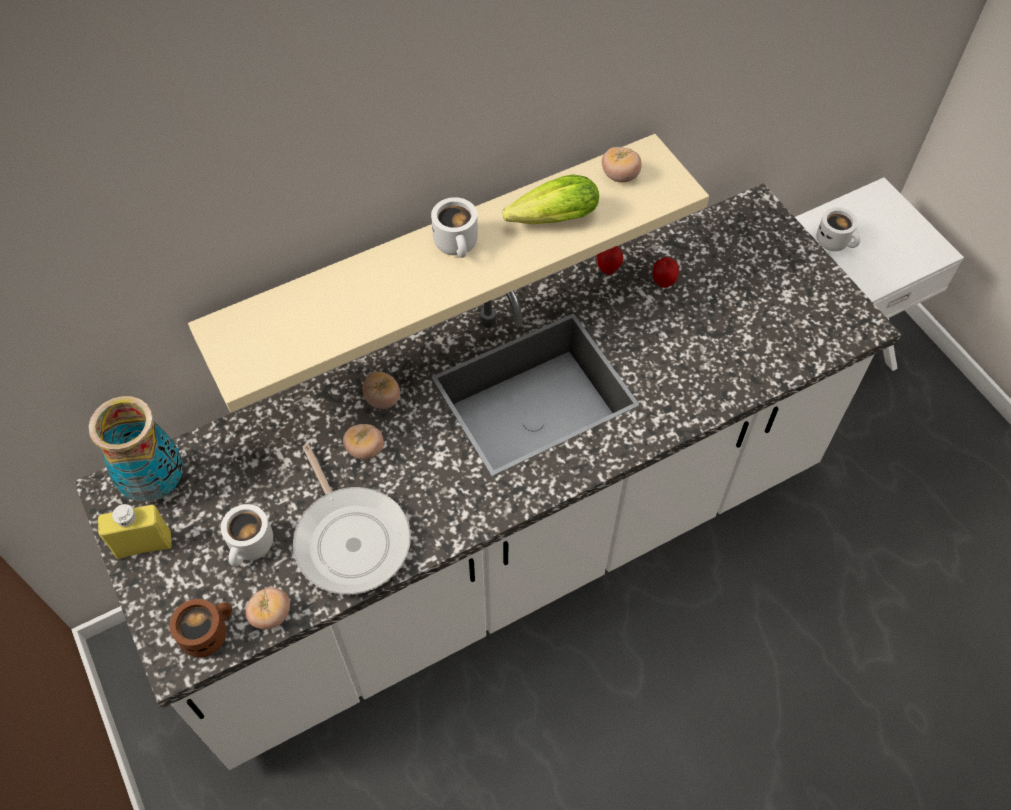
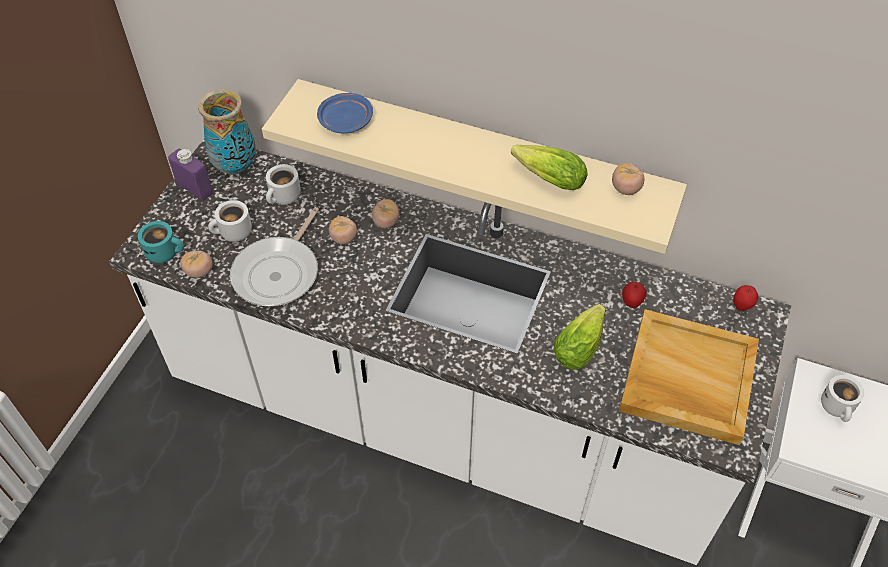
camera: 50 degrees right, 5 degrees down
yellow bottle [98,504,172,559] -> purple bottle [168,148,213,201]
brown mug [170,599,232,658] -> turquoise mug [138,221,184,263]
white mug [431,197,478,258] -> white mug moved to [266,164,301,205]
apple [597,246,623,275] -> apple moved to [733,285,758,311]
none -> blue plate [317,93,373,134]
none -> lettuce [554,304,606,370]
none -> beige tray [619,309,759,445]

